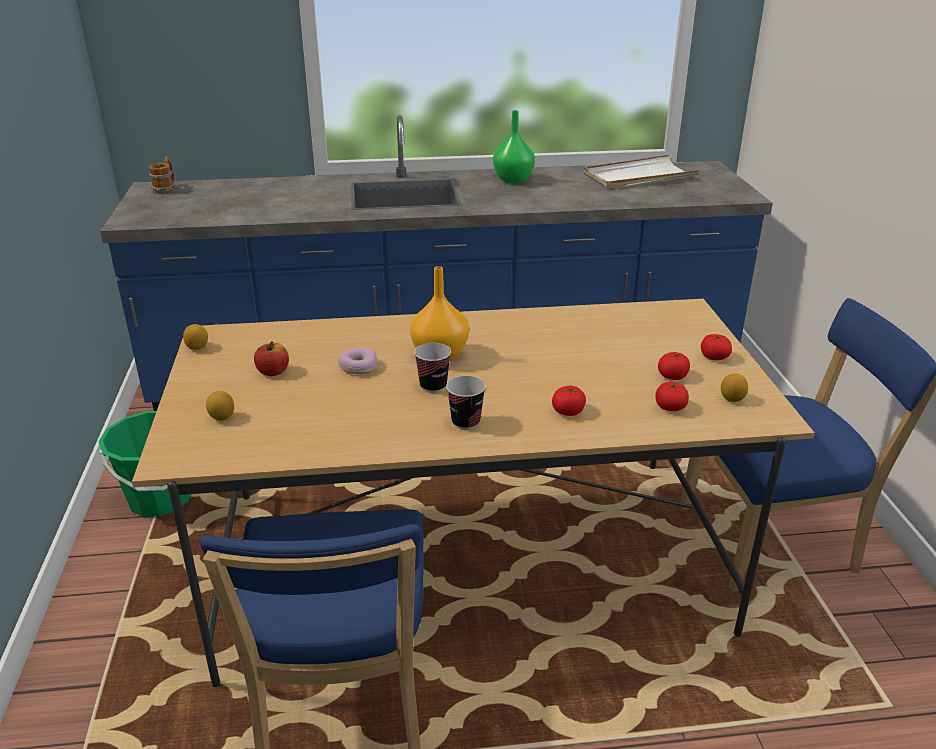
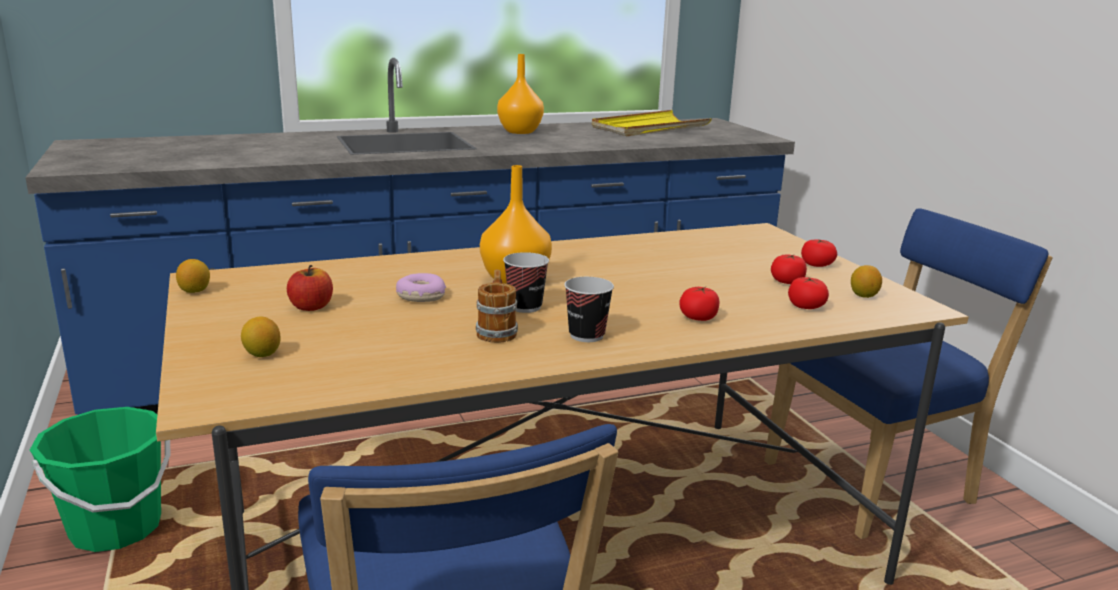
camera: 15 degrees left, 10 degrees down
mug [149,157,175,194] -> mug moved to [476,270,518,343]
green vase [493,110,535,184] -> orange vase [497,54,544,134]
white tray [584,155,701,190] -> yellow tray [592,110,712,136]

